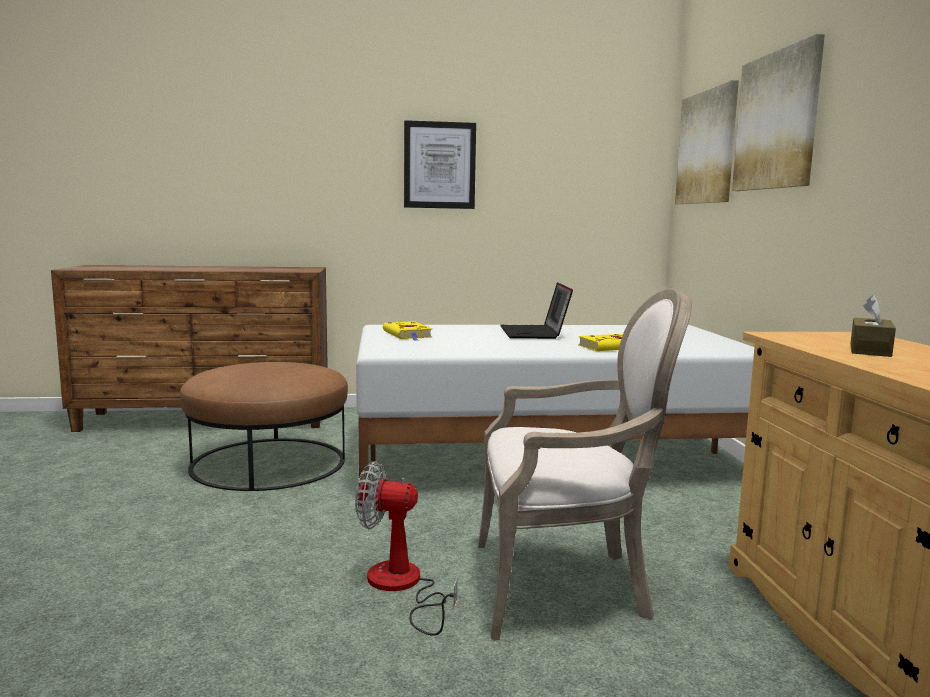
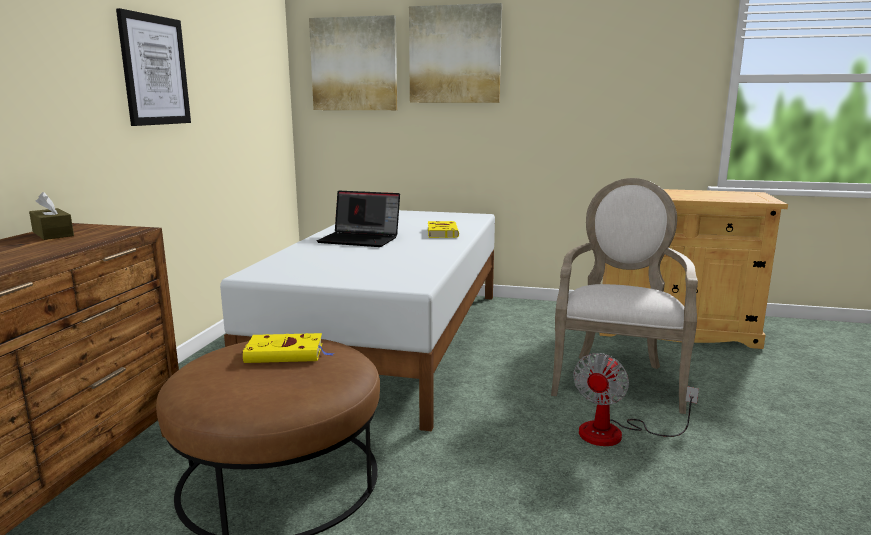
camera: 70 degrees left, 5 degrees up
yellow book [383,321,432,341] -> yellow book moved to [243,333,334,363]
brown tissue box [850,295,896,357] -> brown tissue box moved to [29,192,74,240]

